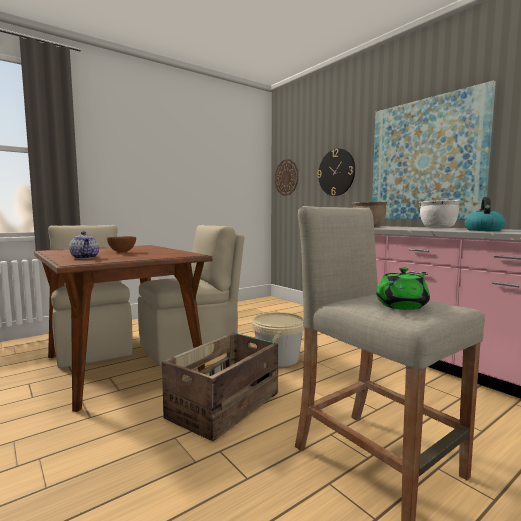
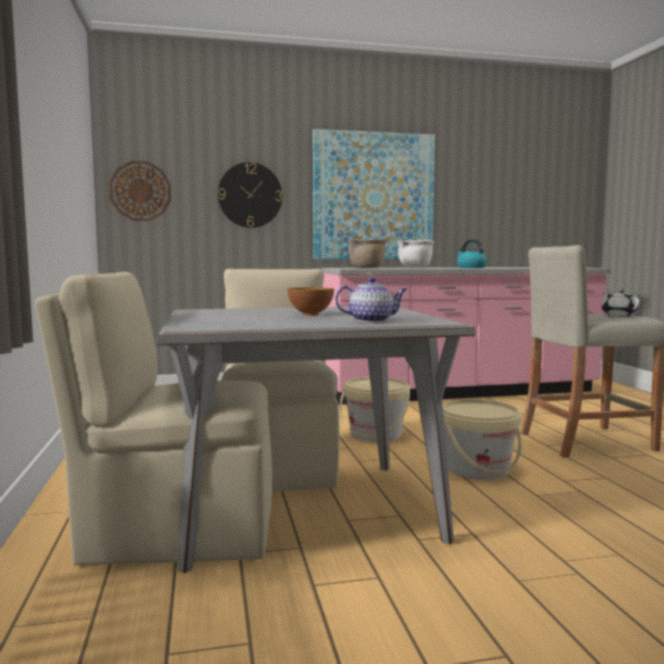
camera: 65 degrees left, 0 degrees up
brown dining table [34,245,212,412] -> grey dining table [158,307,475,573]
crate [162,332,278,441] -> beige bucket [442,399,522,480]
green teapot [376,267,430,310] -> white teapot [602,289,640,316]

